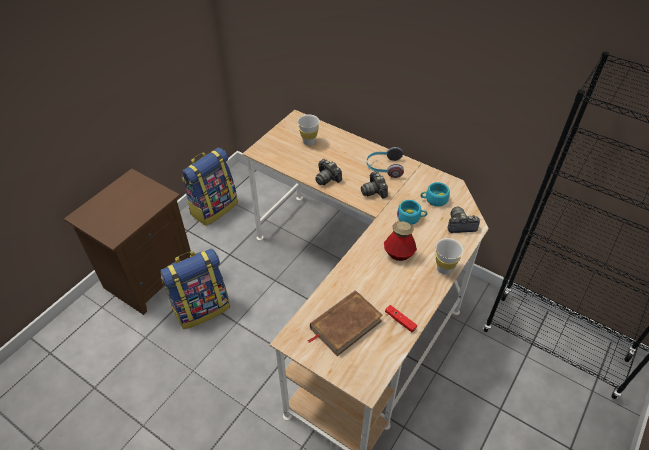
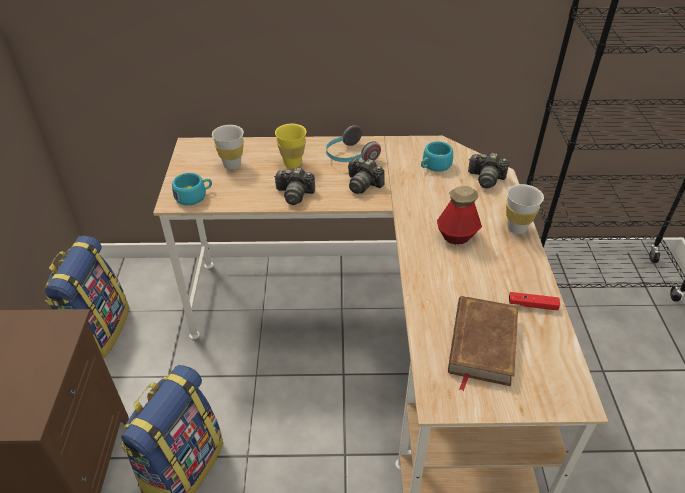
camera: 35 degrees left, 5 degrees down
turquoise cup [397,200,427,225] -> turquoise cup moved to [172,173,212,205]
camera [448,207,480,233] -> camera turned 120 degrees counterclockwise [468,153,509,189]
none -> yellow cup [275,124,307,168]

